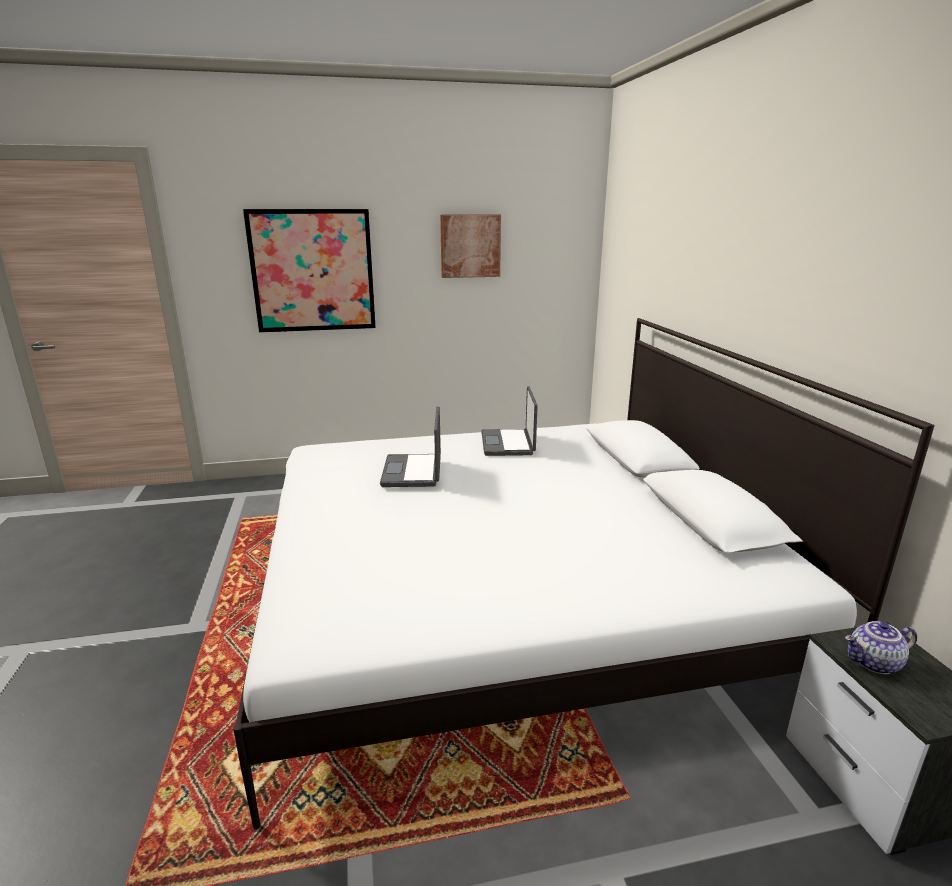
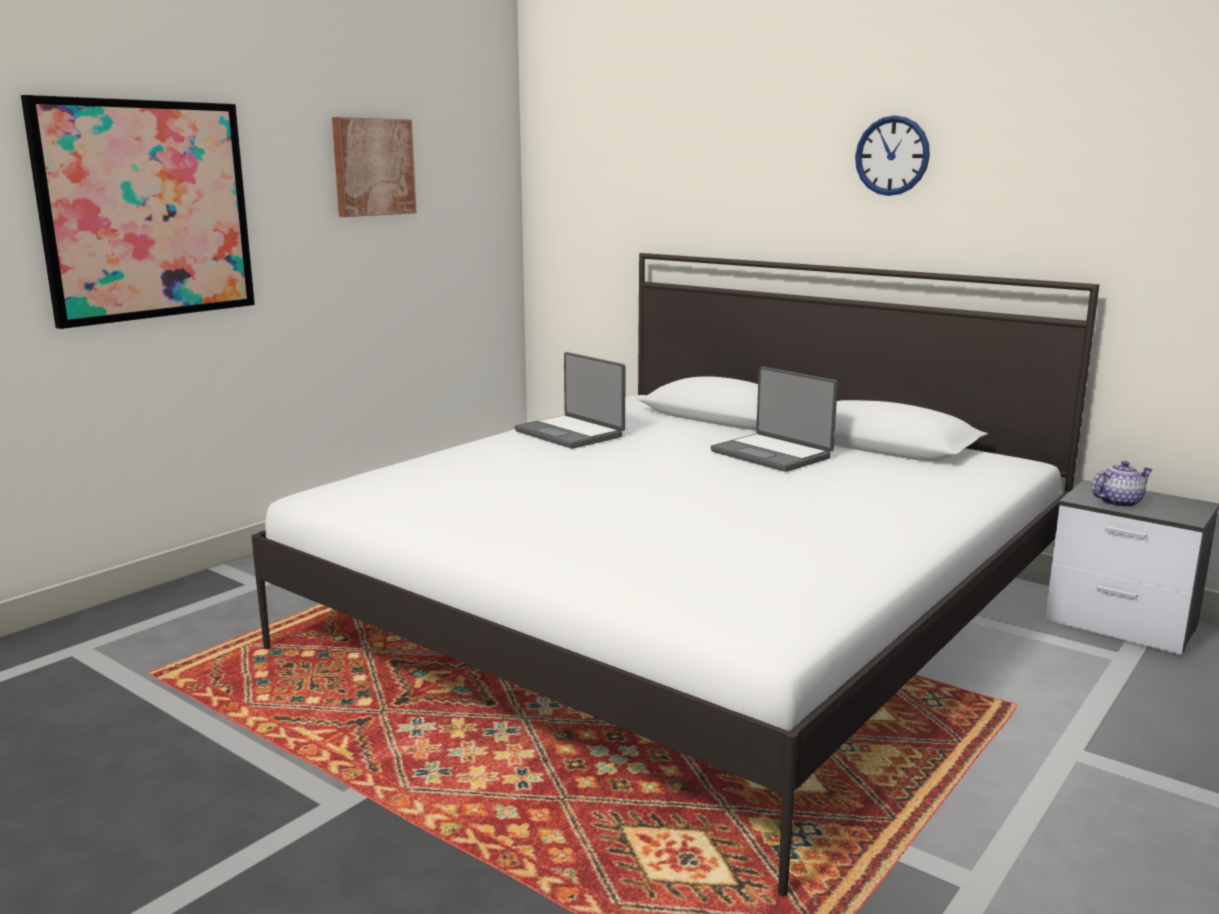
camera: 40 degrees left, 5 degrees down
laptop [380,406,441,487] -> laptop moved to [711,366,838,472]
teapot [845,621,917,674] -> teapot turned 150 degrees counterclockwise [1091,461,1153,508]
none -> wall clock [855,115,930,196]

